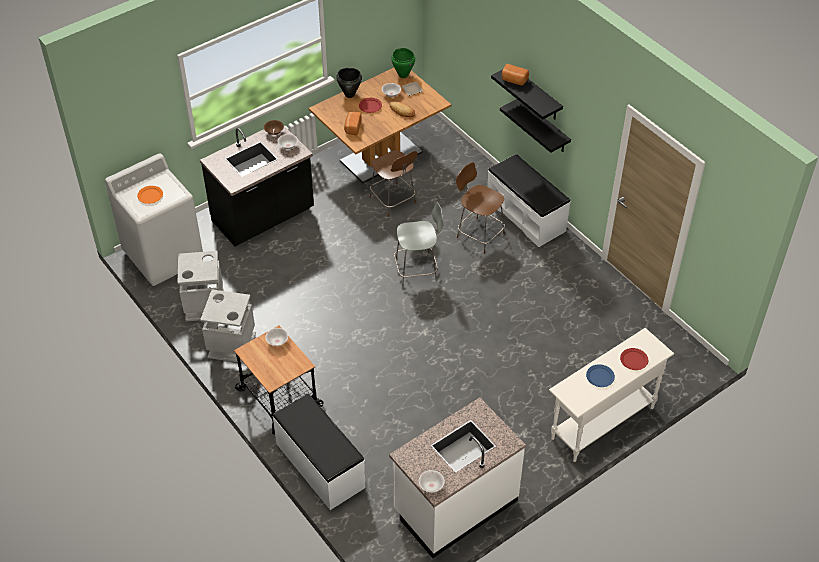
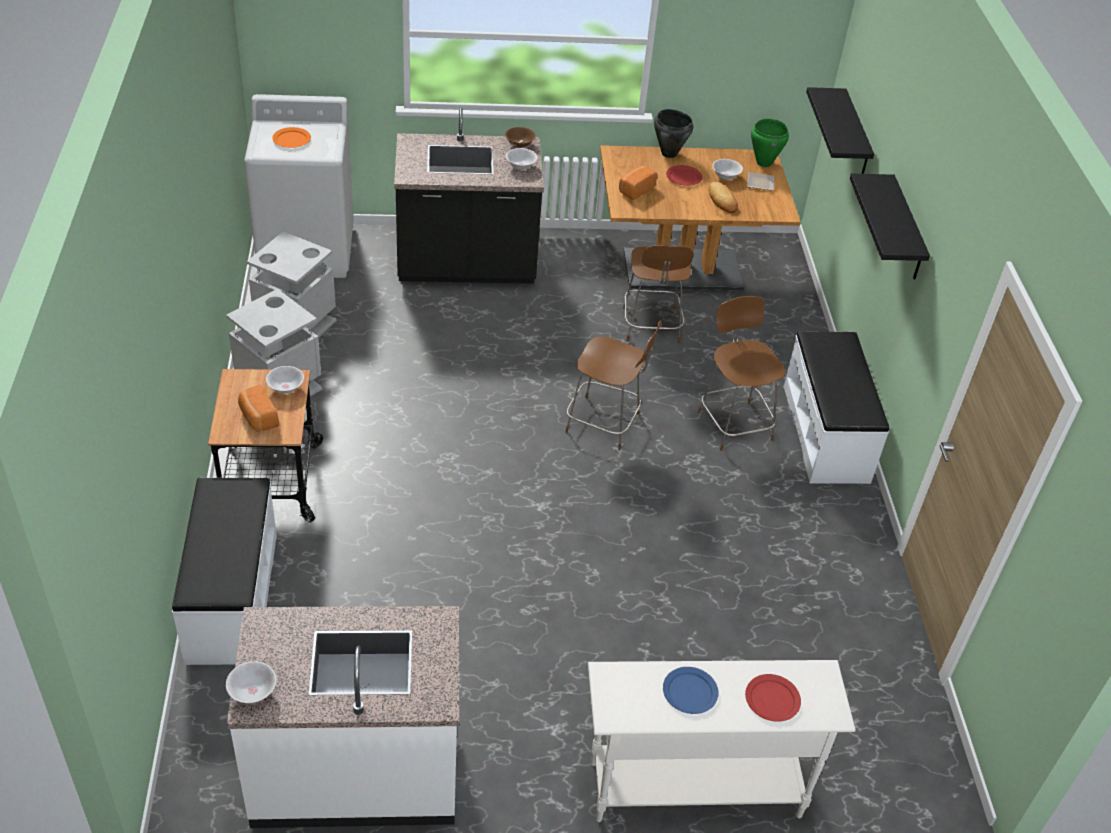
camera: 30 degrees right, 5 degrees down
grey chair [394,202,444,286] -> brown chair [565,320,662,450]
black shelf [500,99,571,153] -> black shelf moved to [806,87,874,174]
bread [502,64,529,85] -> bread moved to [238,385,279,431]

